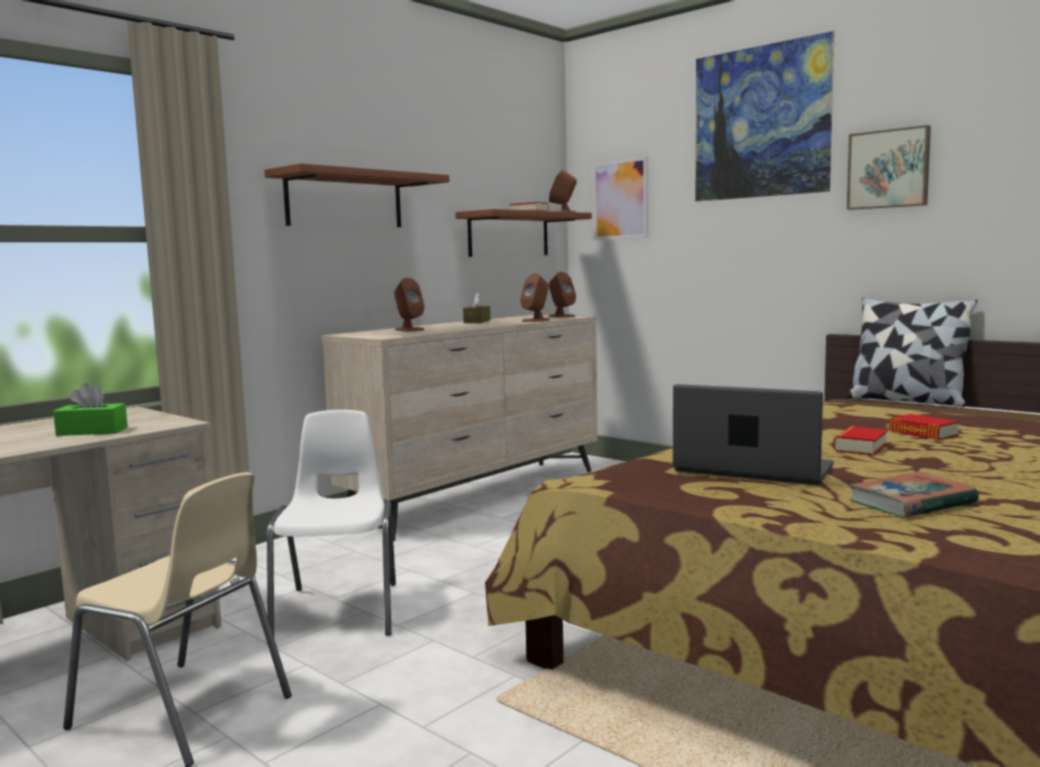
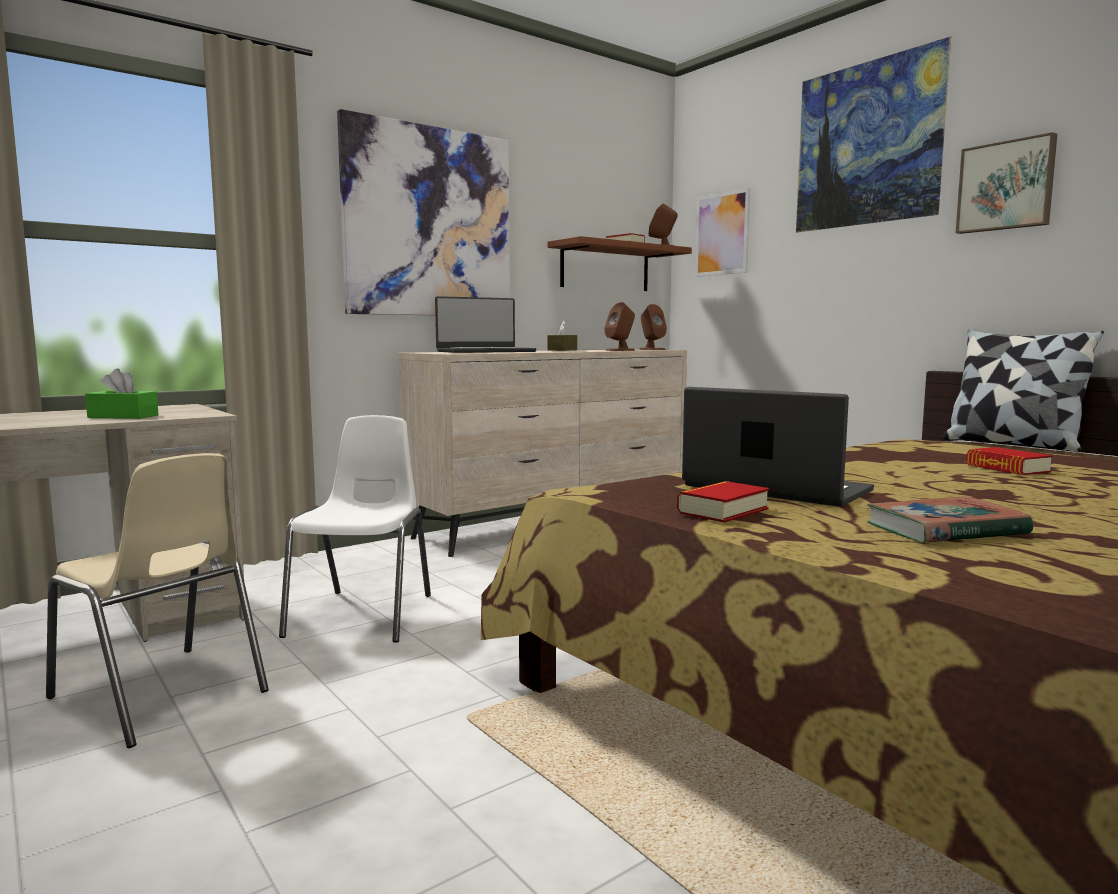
camera: 10 degrees right, 0 degrees up
brown shelf [264,163,449,227] -> picture [337,109,510,315]
brown speaker [394,278,425,331] -> laptop [435,296,536,353]
book [833,426,888,456] -> book moved to [677,481,769,523]

